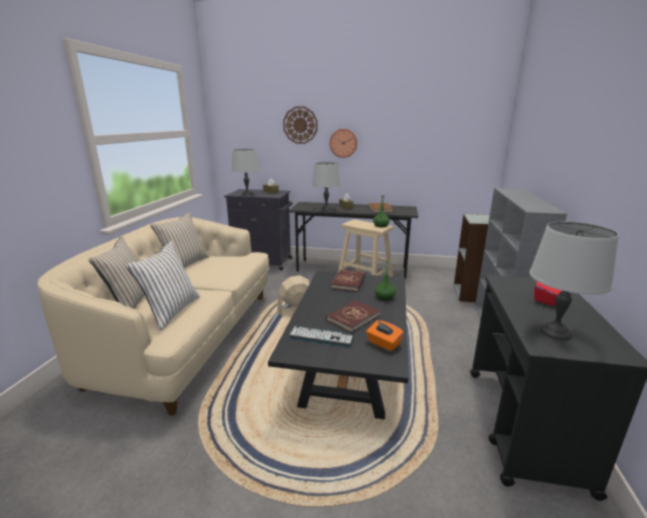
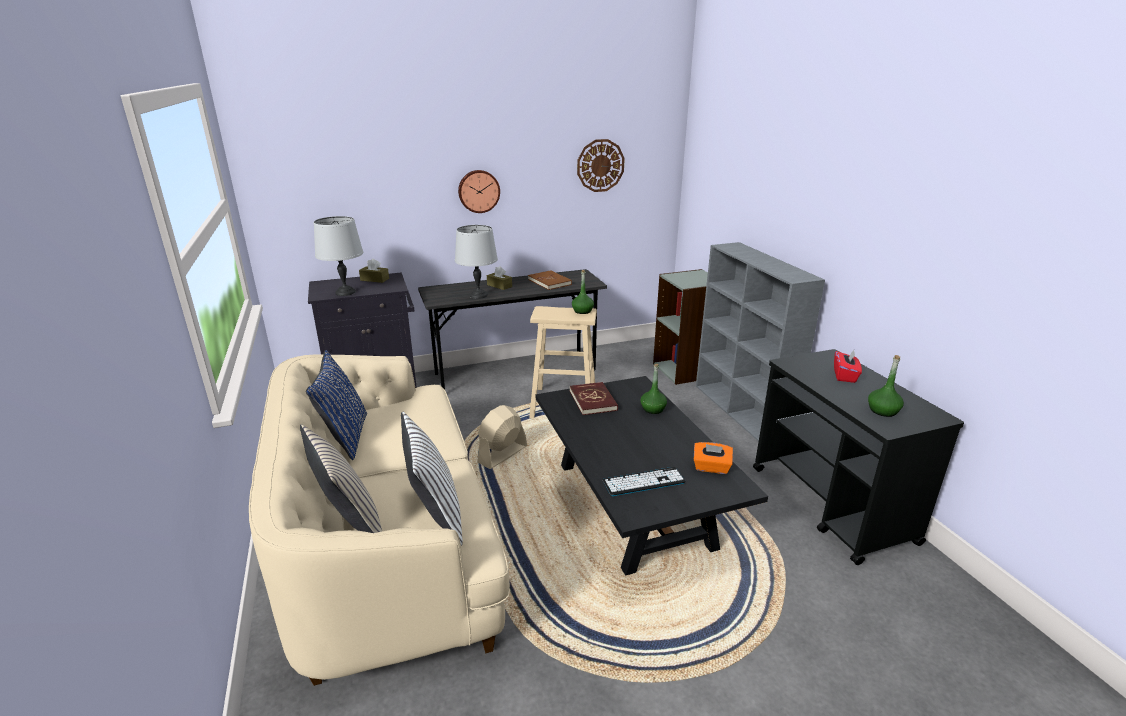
camera: 30 degrees left, 5 degrees up
beige pillow [150,212,209,268] -> blue pillow [306,350,367,460]
wall clock [283,107,317,144] -> wall clock moved to [577,139,625,192]
red book [326,300,380,333] -> none
grey table lamp [529,222,619,340] -> green bottle [868,355,904,417]

